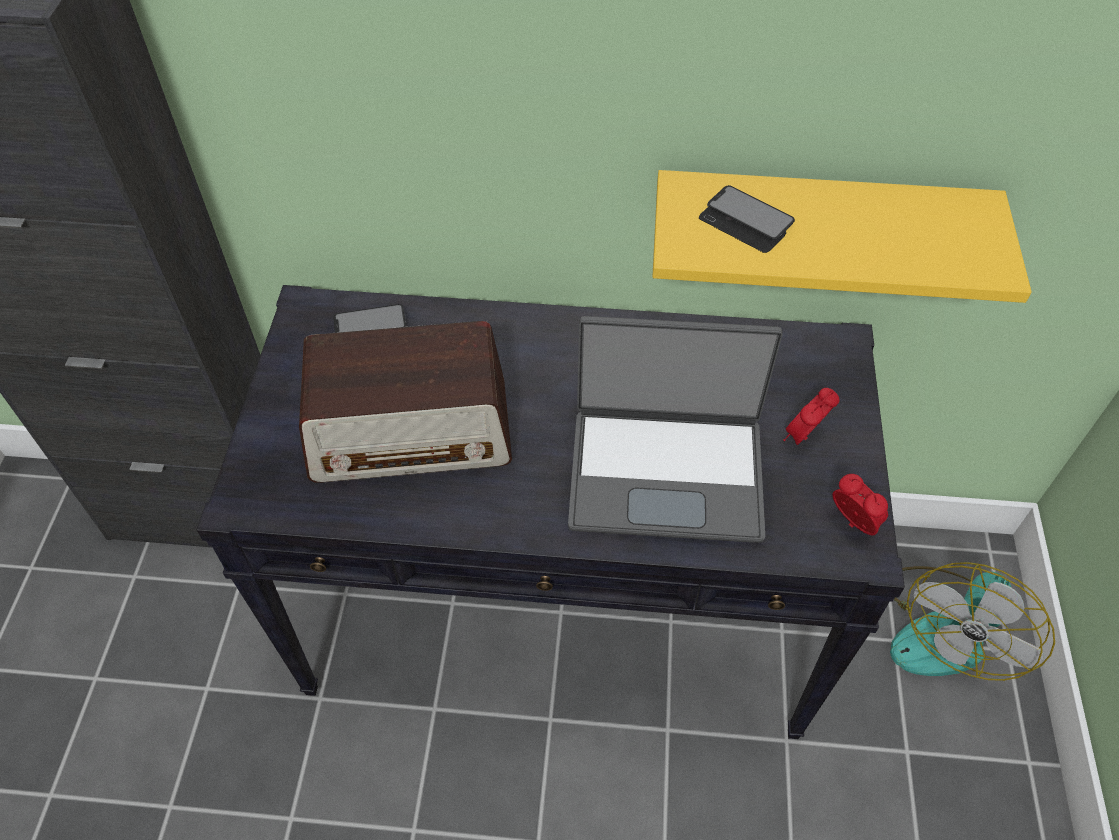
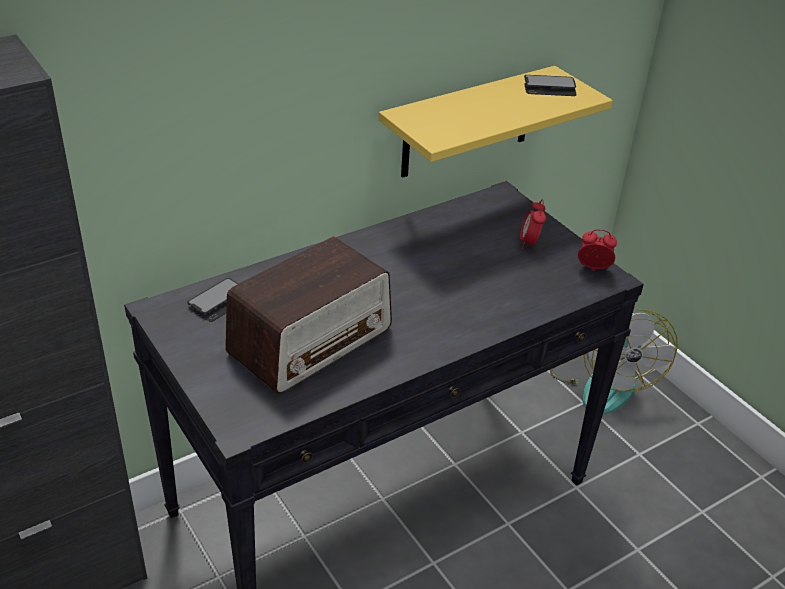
camera: 40 degrees left, 15 degrees down
laptop [568,316,783,543] -> none
phone [699,185,795,253] -> phone moved to [524,75,576,96]

